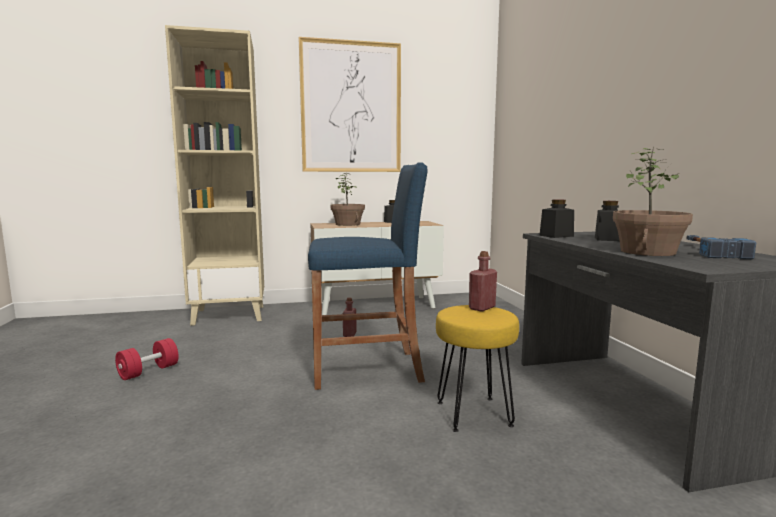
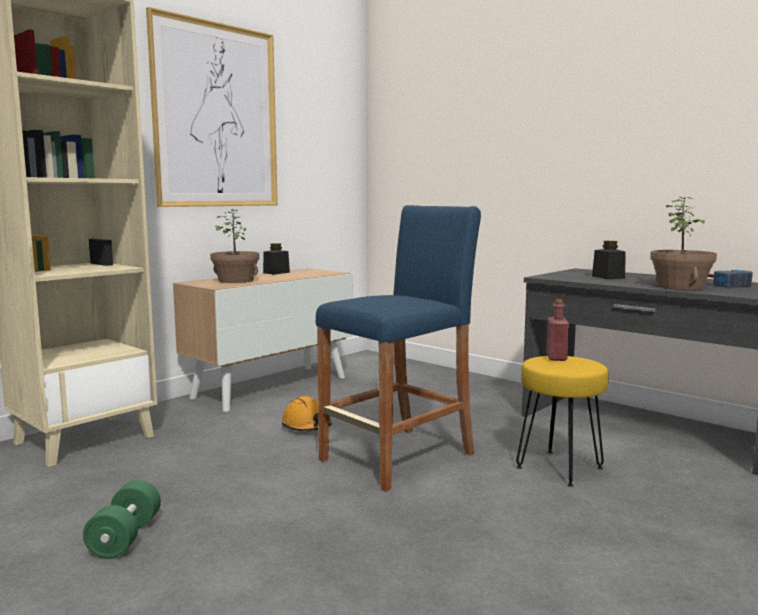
camera: 35 degrees left, 0 degrees up
red dumbbell [115,338,179,380] -> green dumbbell [83,480,161,559]
red bottle [343,297,356,337] -> orange hard hat [282,396,332,431]
black jar [539,199,574,238] -> none

